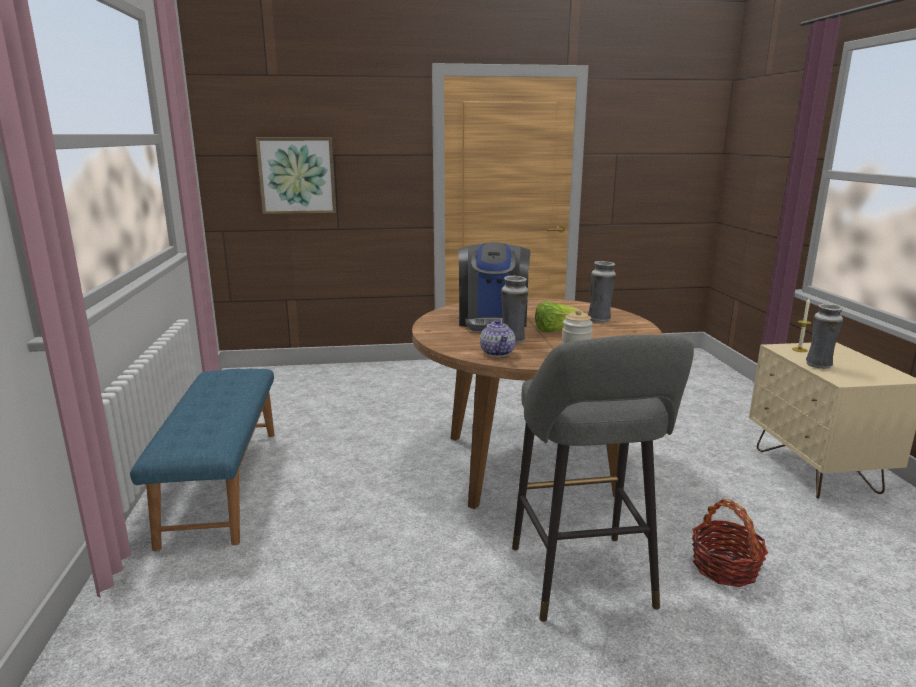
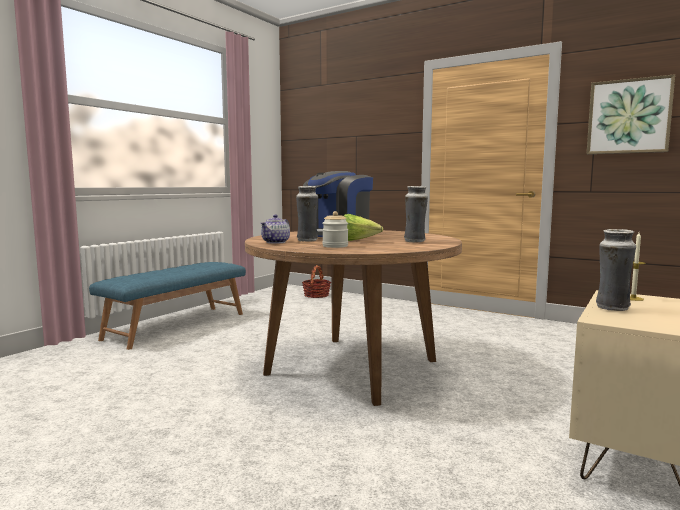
camera: 40 degrees right, 10 degrees down
picture [256,138,336,214] -> picture moved to [586,74,675,154]
grey stool [512,335,694,622] -> none
basket [692,499,768,587] -> basket moved to [302,265,331,298]

